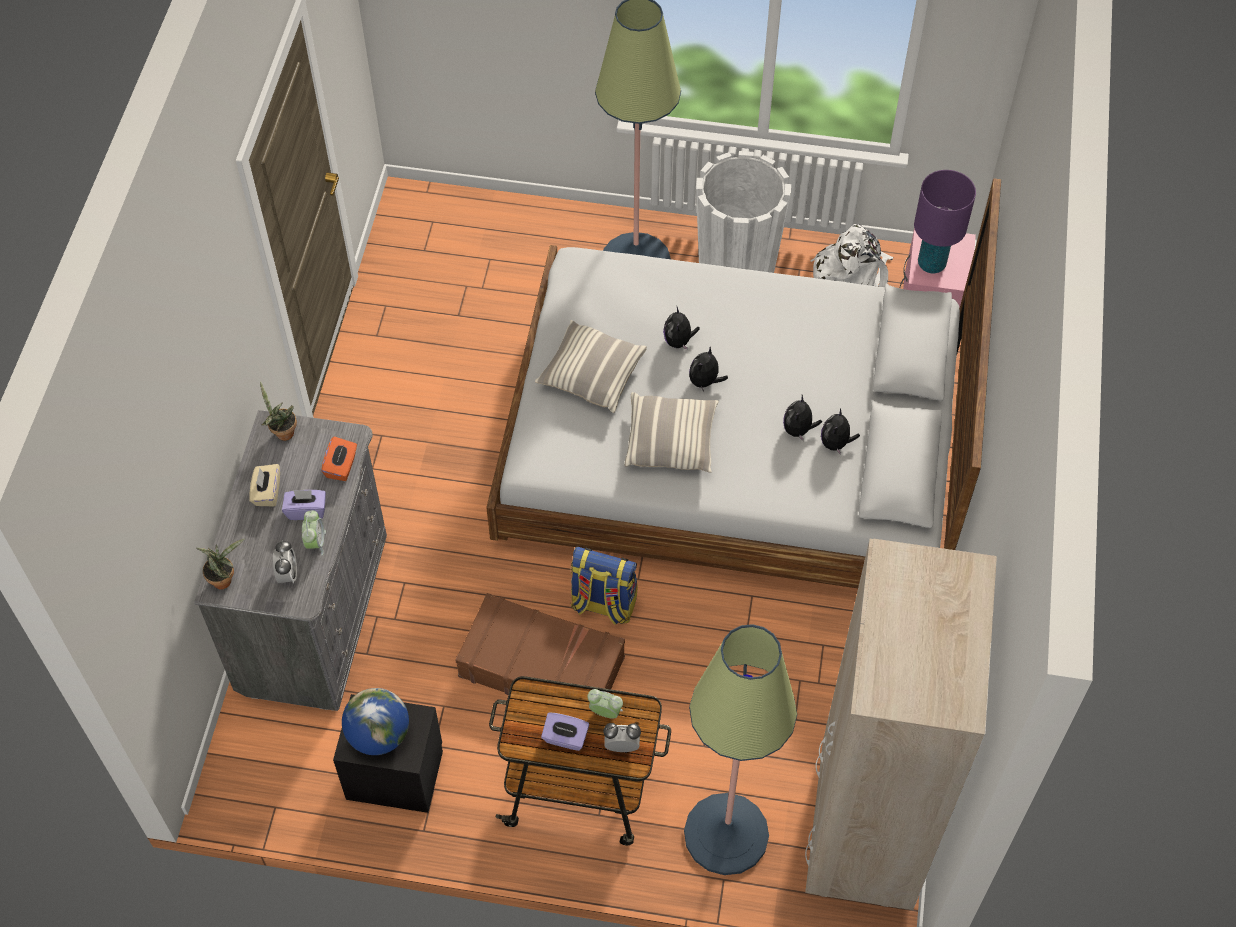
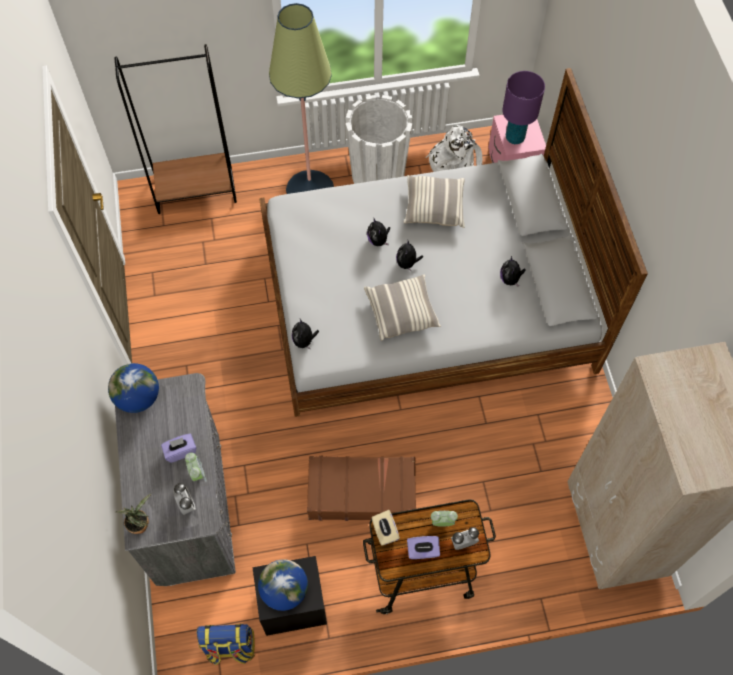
camera: 20 degrees left, 5 degrees up
beige tissue box [249,464,280,506] -> beige tissue box moved to [372,510,400,546]
potted plant [260,381,297,441] -> globe [108,363,159,413]
orange tissue box [321,437,357,481] -> none
pillow [535,320,647,413] -> pillow moved to [404,175,465,228]
backpack [571,547,638,625] -> backpack moved to [197,624,255,665]
floor lamp [684,624,797,875] -> none
plush toy [783,395,822,442] -> plush toy moved to [292,319,319,350]
none -> clothes rack [115,44,237,214]

